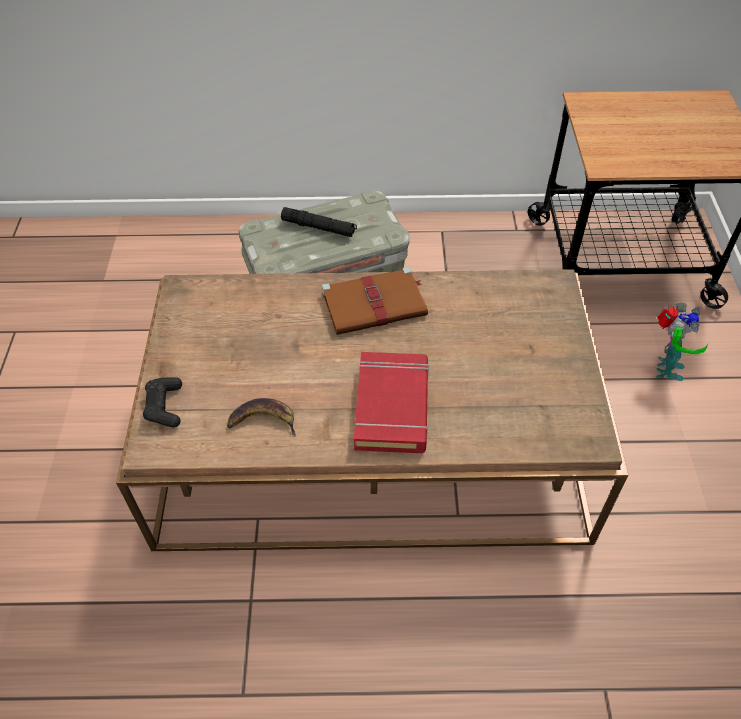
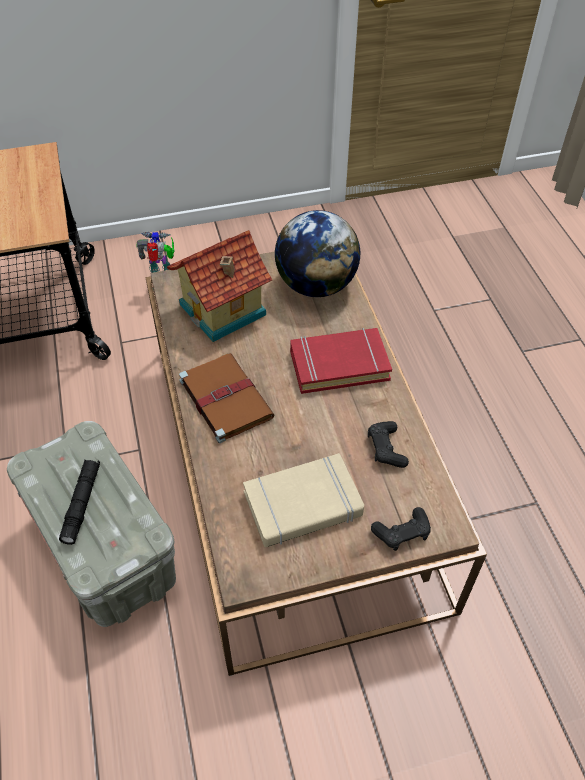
camera: 105 degrees left, 0 degrees up
banana [227,398,296,437] -> black game controller [368,421,409,468]
none -> toy house [167,230,273,342]
none -> beige book [243,453,364,547]
none -> globe [275,210,360,297]

